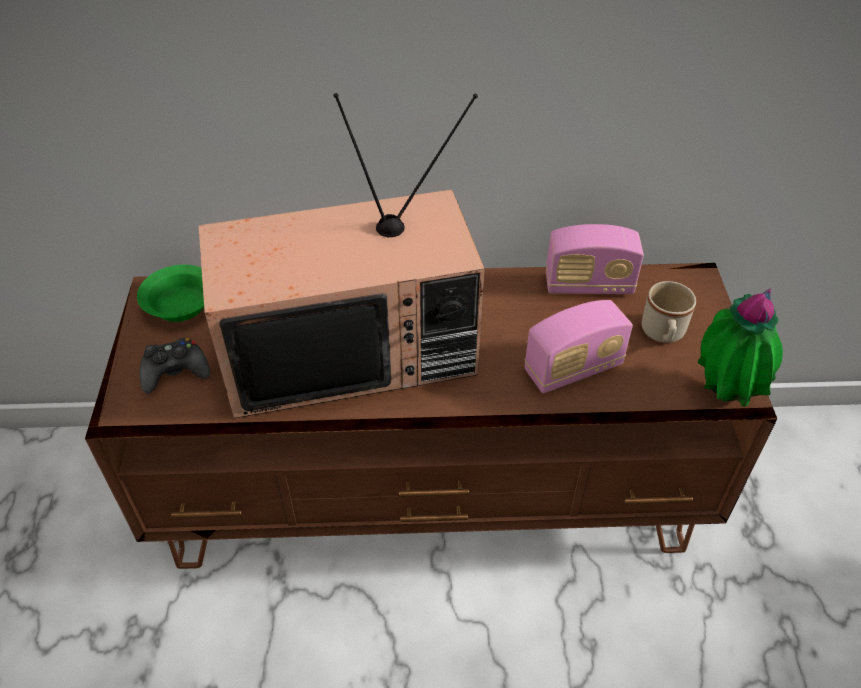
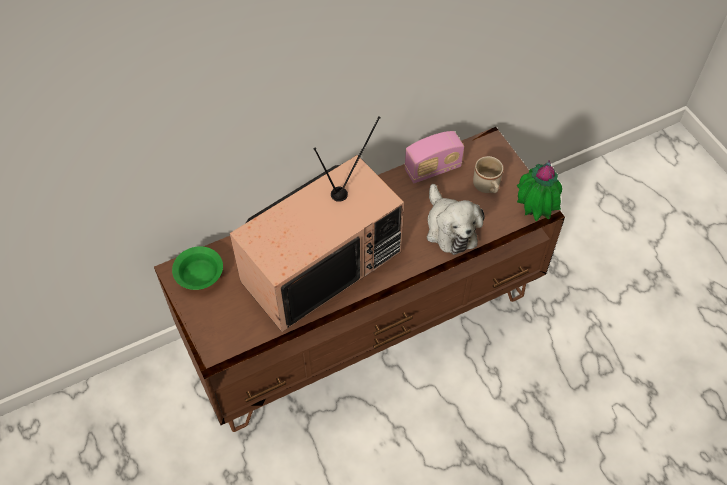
camera: 25 degrees left, 10 degrees up
black game controller [139,338,210,394] -> none
radio [525,300,633,393] -> plush toy [427,184,484,255]

